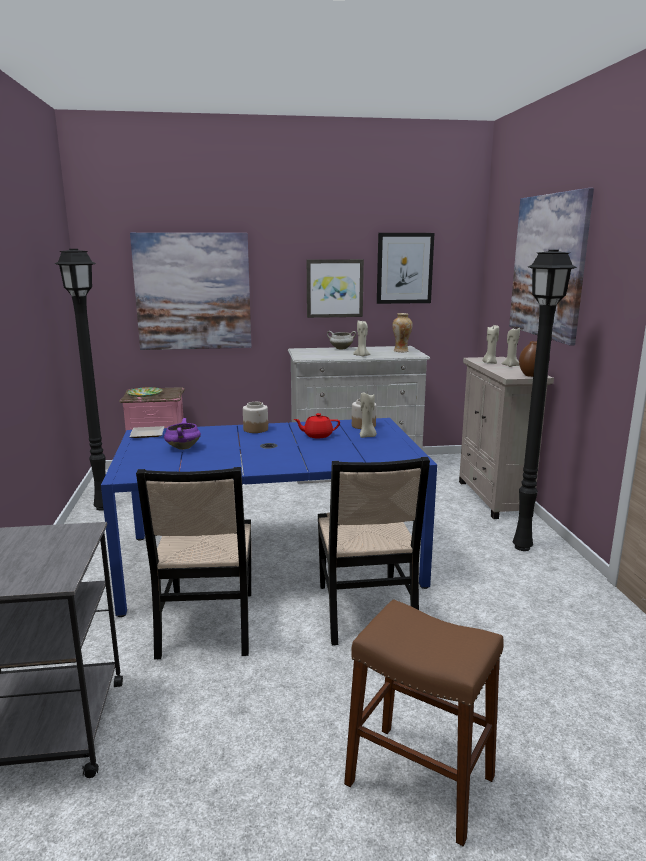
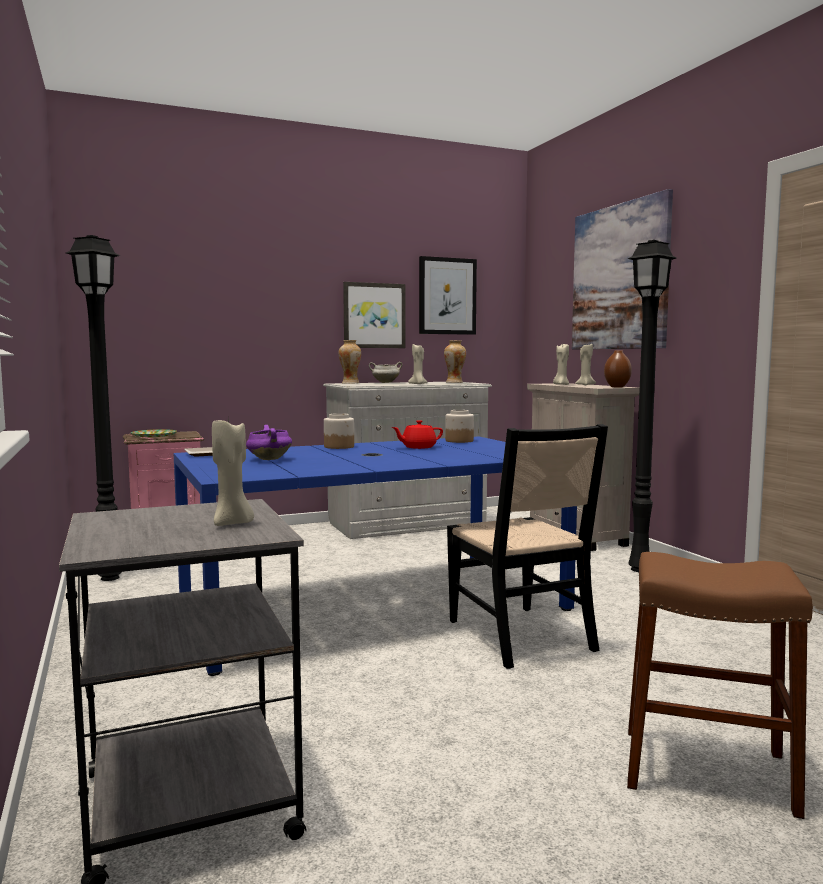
camera: 15 degrees left, 10 degrees down
picture [130,233,251,350] -> none
chair [136,467,251,659] -> none
beige candle [360,392,377,438] -> beige candle moved to [212,417,254,526]
none -> vase [339,340,361,384]

